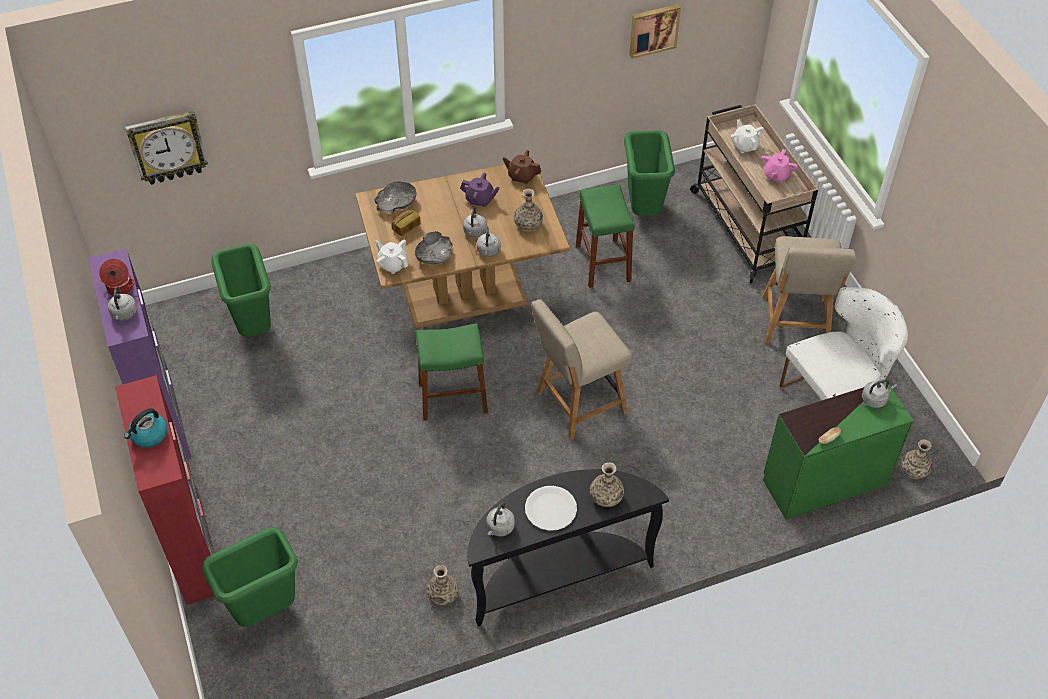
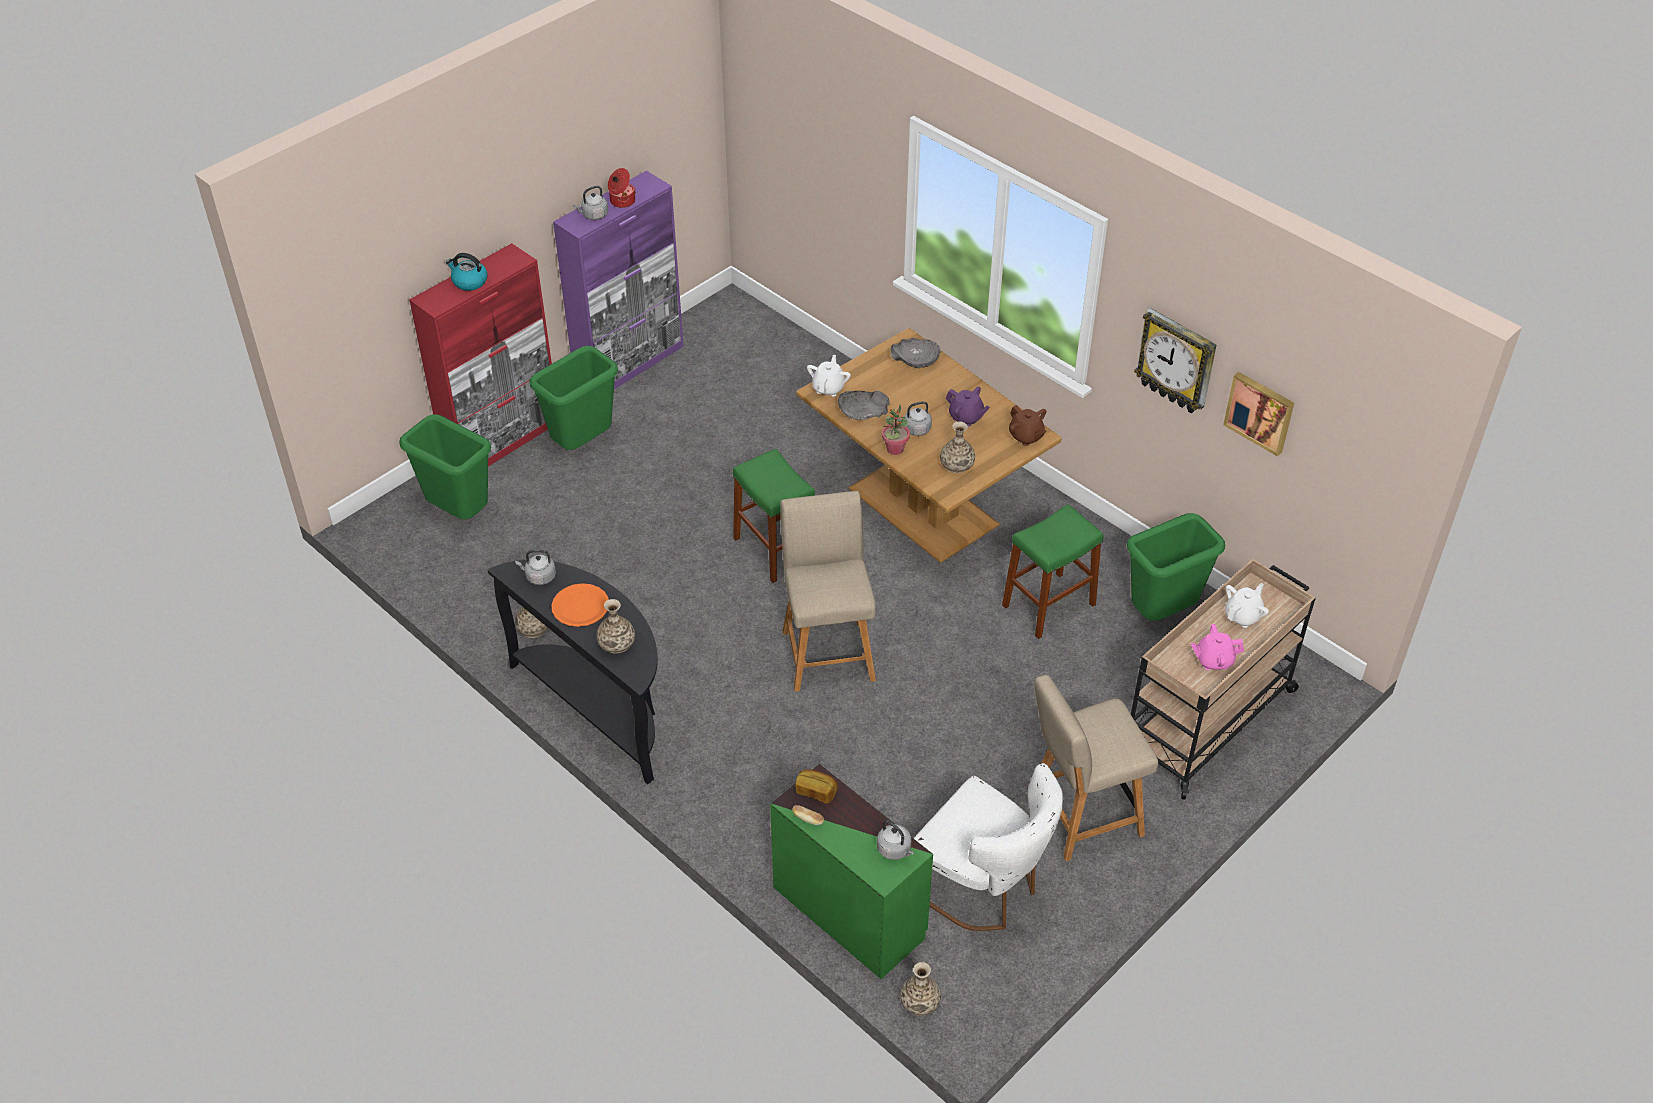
camera: 65 degrees right, 5 degrees down
wall clock [125,110,208,185] -> wall clock moved to [1134,308,1217,413]
green trash can [211,244,271,337] -> green trash can moved to [530,346,618,450]
bread [391,209,421,236] -> bread moved to [795,769,838,804]
purple teapot [460,172,500,207] -> purple teapot turned 45 degrees counterclockwise [946,387,990,426]
grey kettle [477,226,501,257] -> potted plant [882,405,910,455]
brown teapot [503,150,541,184] -> brown teapot turned 150 degrees clockwise [1009,405,1046,446]
white plate [525,486,577,531] -> orange plate [551,583,609,627]
beige chair [531,299,632,440] -> beige chair turned 45 degrees clockwise [780,491,876,692]

